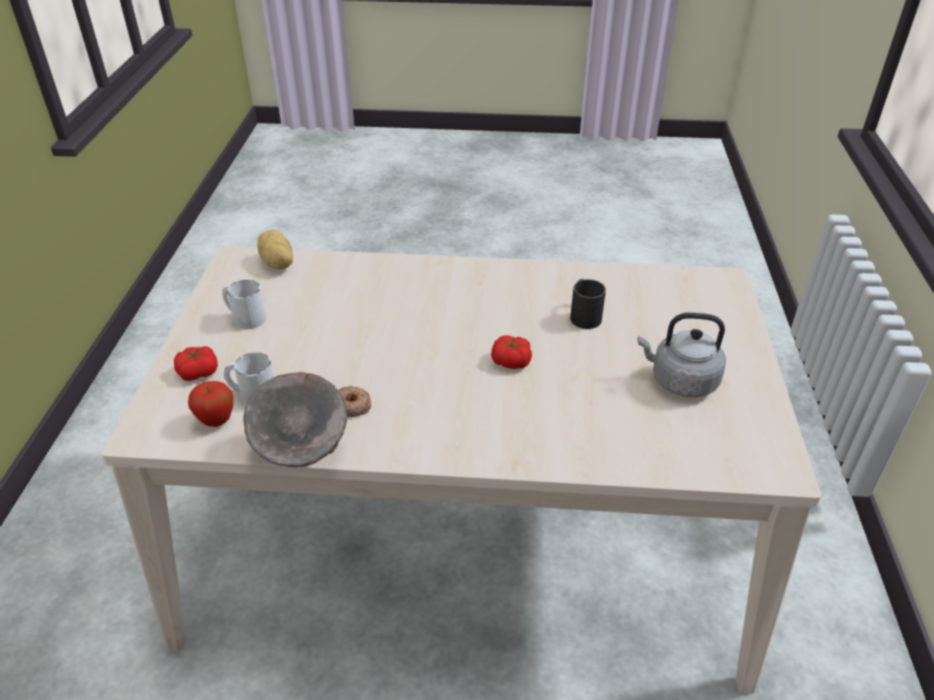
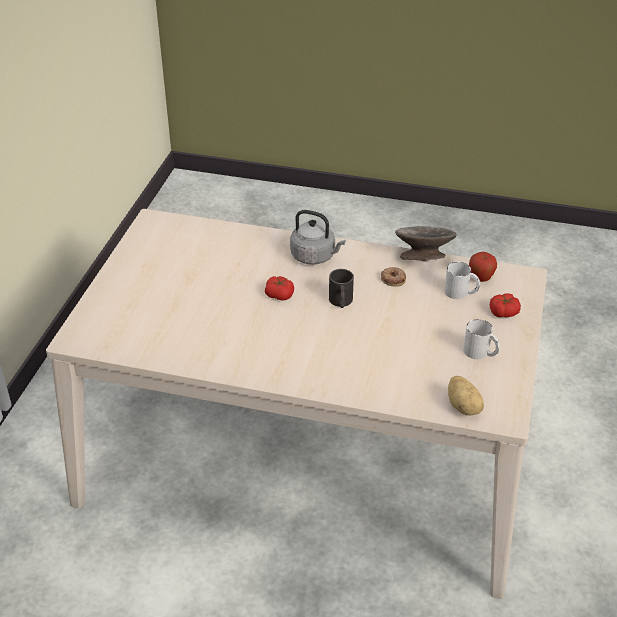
camera: 170 degrees left, 0 degrees up
black mug [570,279,606,329] -> black mug moved to [329,269,354,308]
grey kettle [638,313,726,397] -> grey kettle moved to [290,210,345,265]

